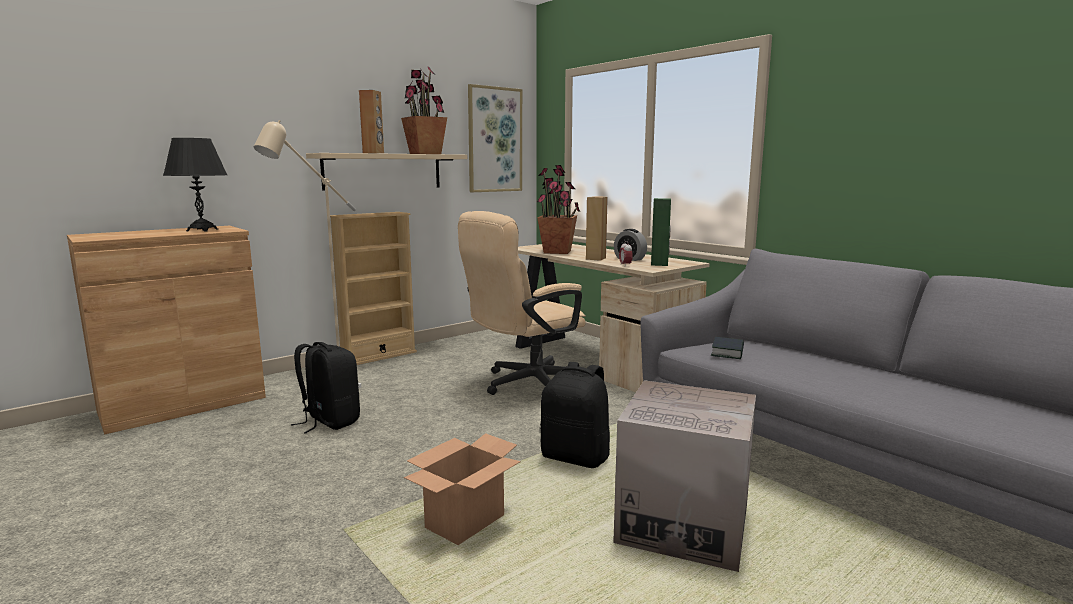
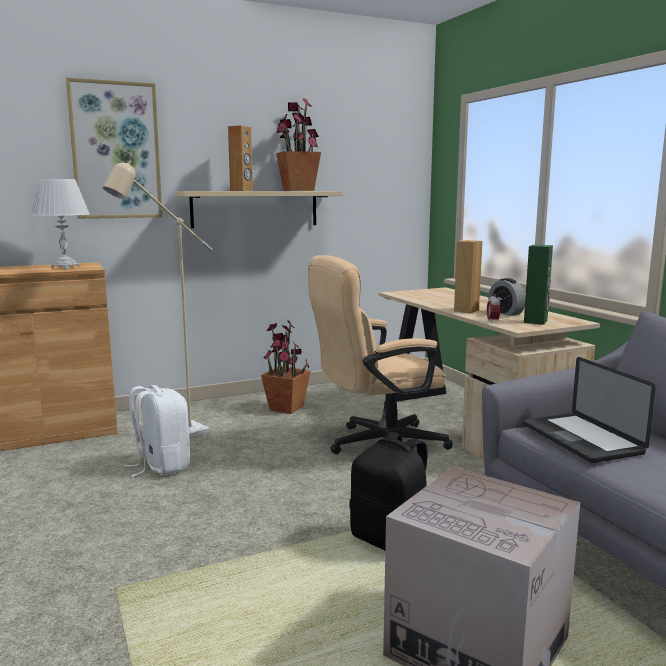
camera: 15 degrees right, 0 degrees up
black table lamp [163,138,227,232] -> white table lamp [31,179,90,269]
black backpack [291,342,360,434] -> white backpack [124,385,190,477]
beige bookcase [330,212,417,365] -> none
cardboard box [404,433,521,545] -> none
picture [468,84,522,192] -> picture moved to [66,77,162,219]
potted plant [537,165,580,254] -> potted plant moved to [261,320,311,414]
book [711,337,744,359] -> laptop [523,357,656,463]

